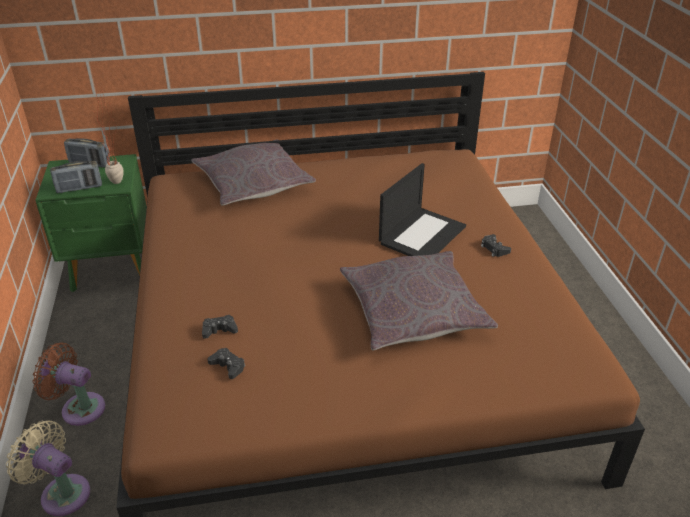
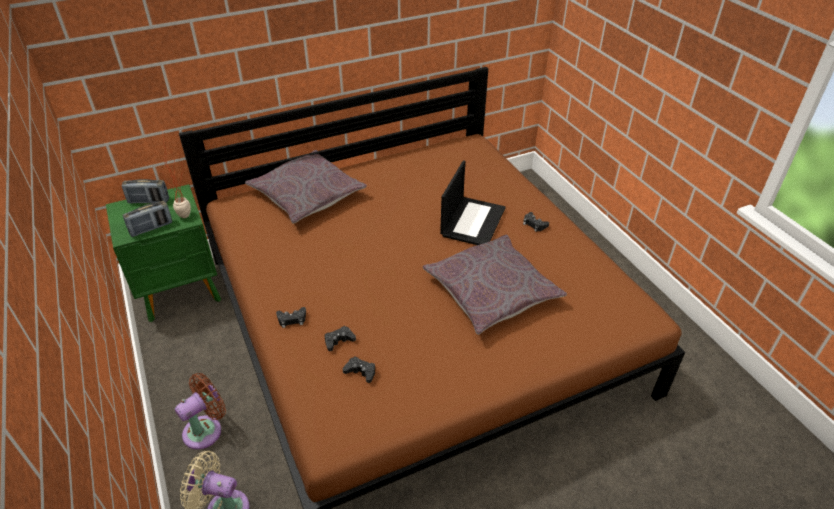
camera: 15 degrees left, 5 degrees up
brown fan [33,342,105,426] -> brown fan turned 135 degrees clockwise [175,373,226,450]
none -> black game controller [276,307,306,328]

